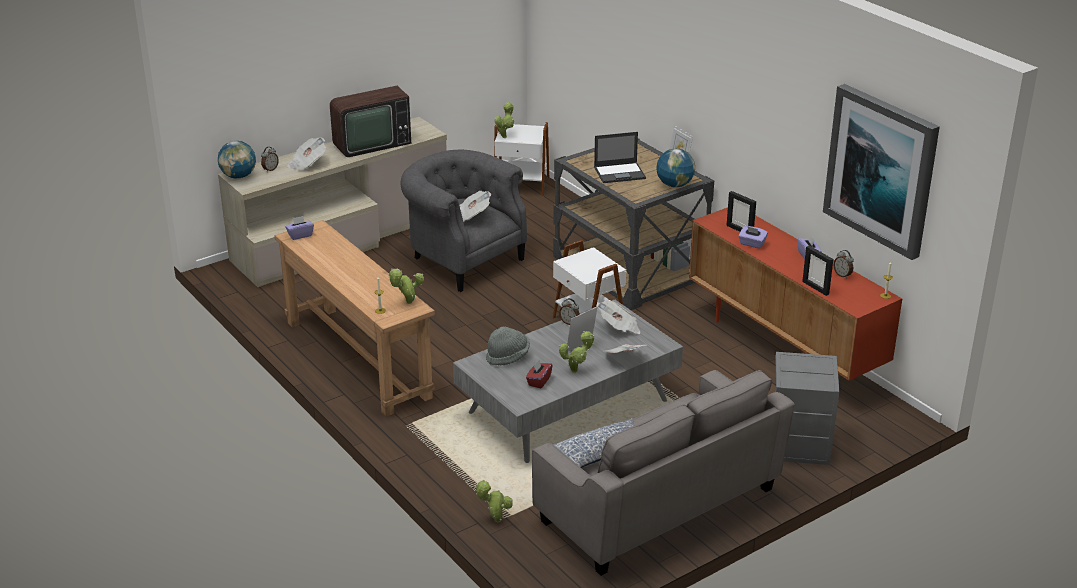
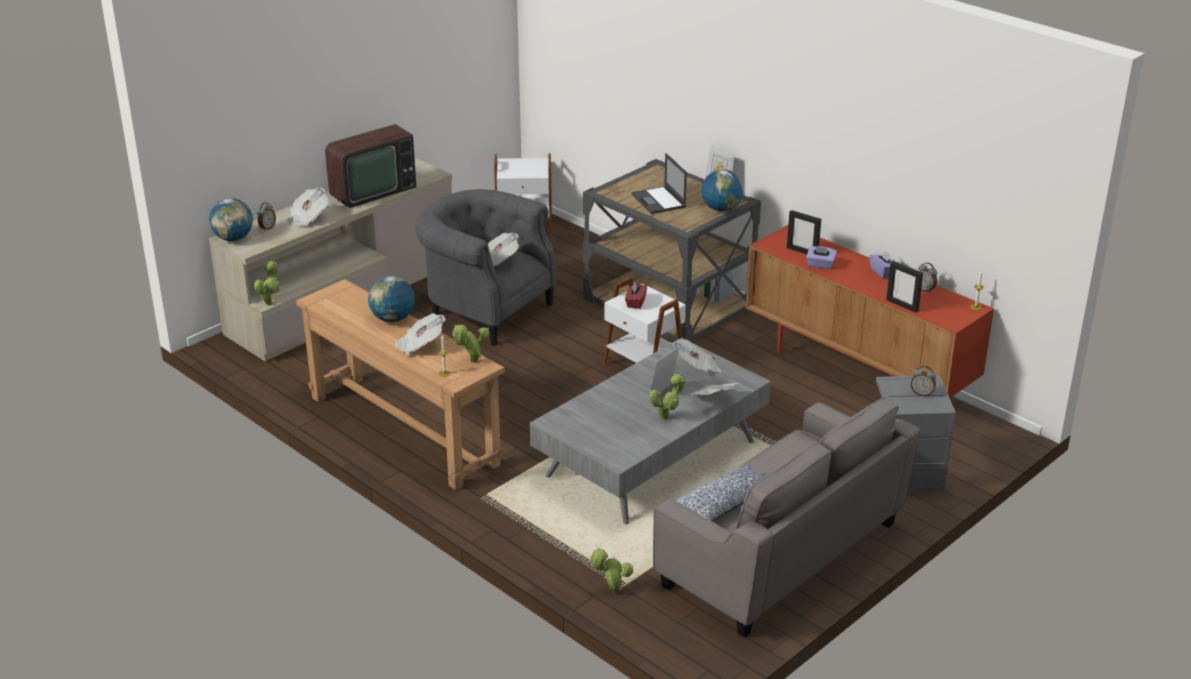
camera: 10 degrees left, 0 degrees up
purple tissue box [285,216,314,240] -> none
grey hat [486,327,530,365] -> none
potted plant [495,102,514,138] -> potted plant moved to [254,261,280,306]
red tissue box [526,360,553,389] -> red tissue box moved to [625,282,647,309]
alarm clock [559,298,580,325] -> alarm clock moved to [911,366,936,397]
laptop [594,132,646,183] -> laptop turned 90 degrees clockwise [632,153,687,214]
picture [823,84,940,260] -> none
none -> globe [368,276,415,322]
none -> newspaper [394,313,445,355]

